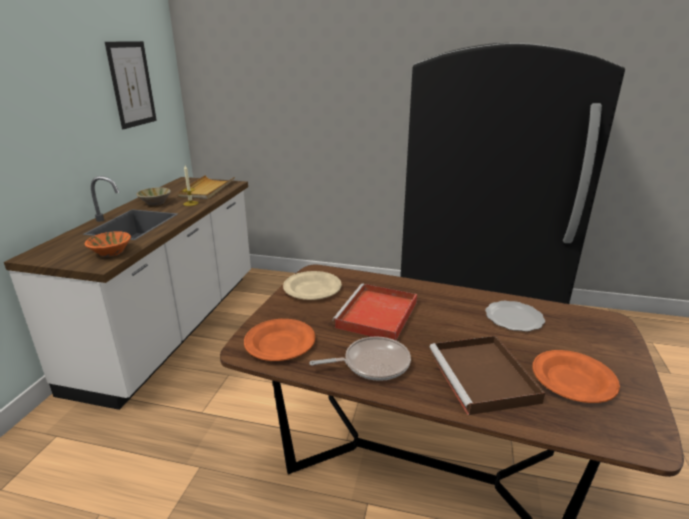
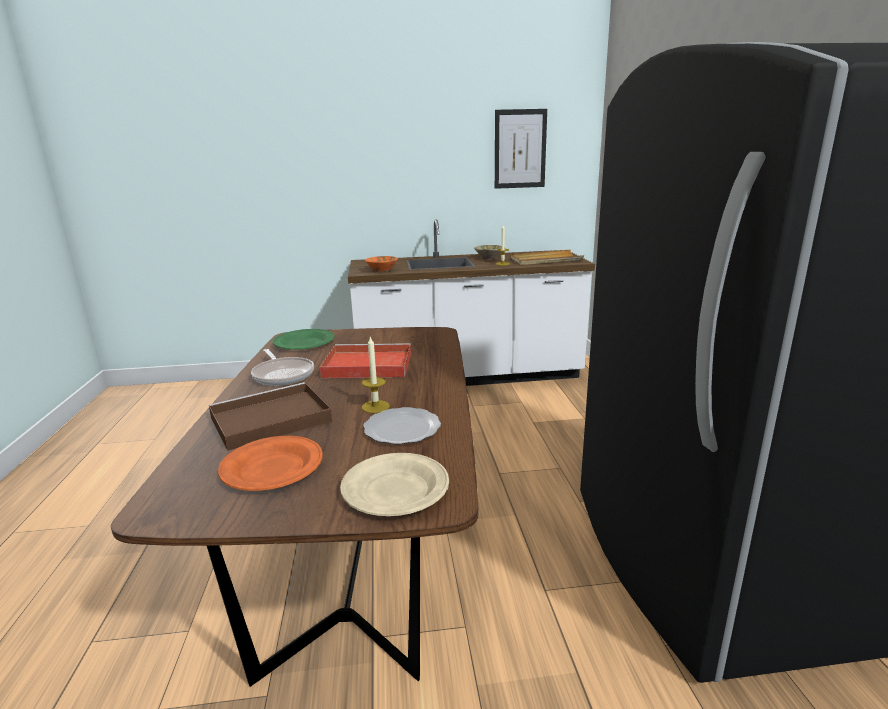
camera: 70 degrees right, 5 degrees down
orange plate [244,319,315,361] -> green plate [272,329,334,349]
beige plate [283,271,342,300] -> beige plate moved to [340,453,449,516]
none -> candle [362,337,390,413]

